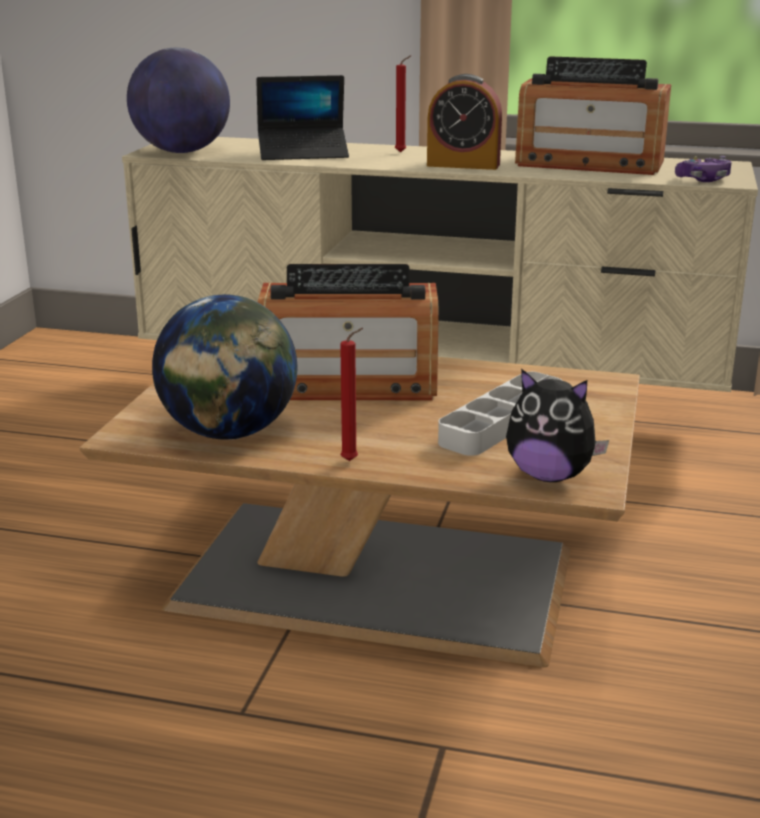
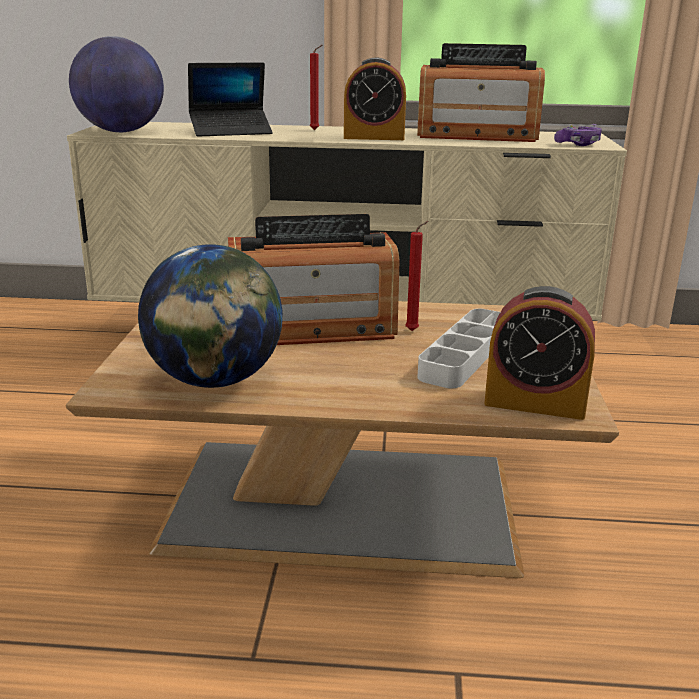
camera: 10 degrees left, 0 degrees up
red candle [340,328,363,461] -> red candle moved to [405,221,429,331]
plush toy [506,369,609,482] -> alarm clock [484,286,595,420]

